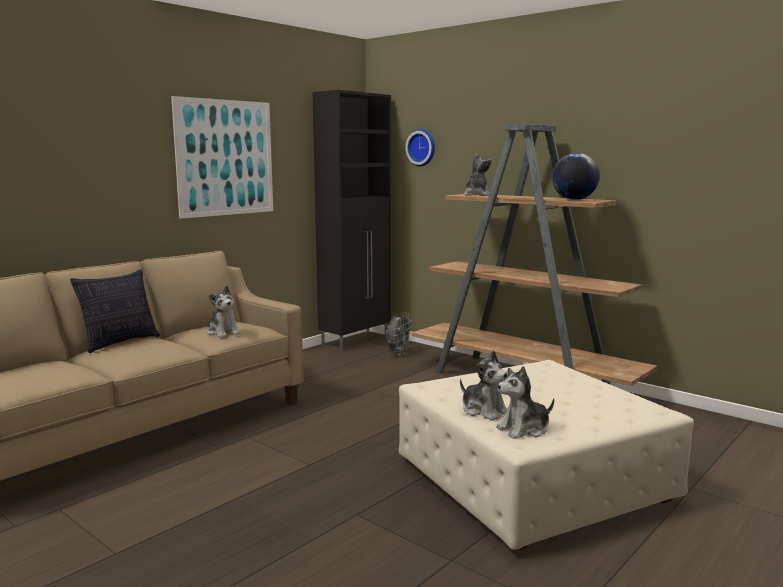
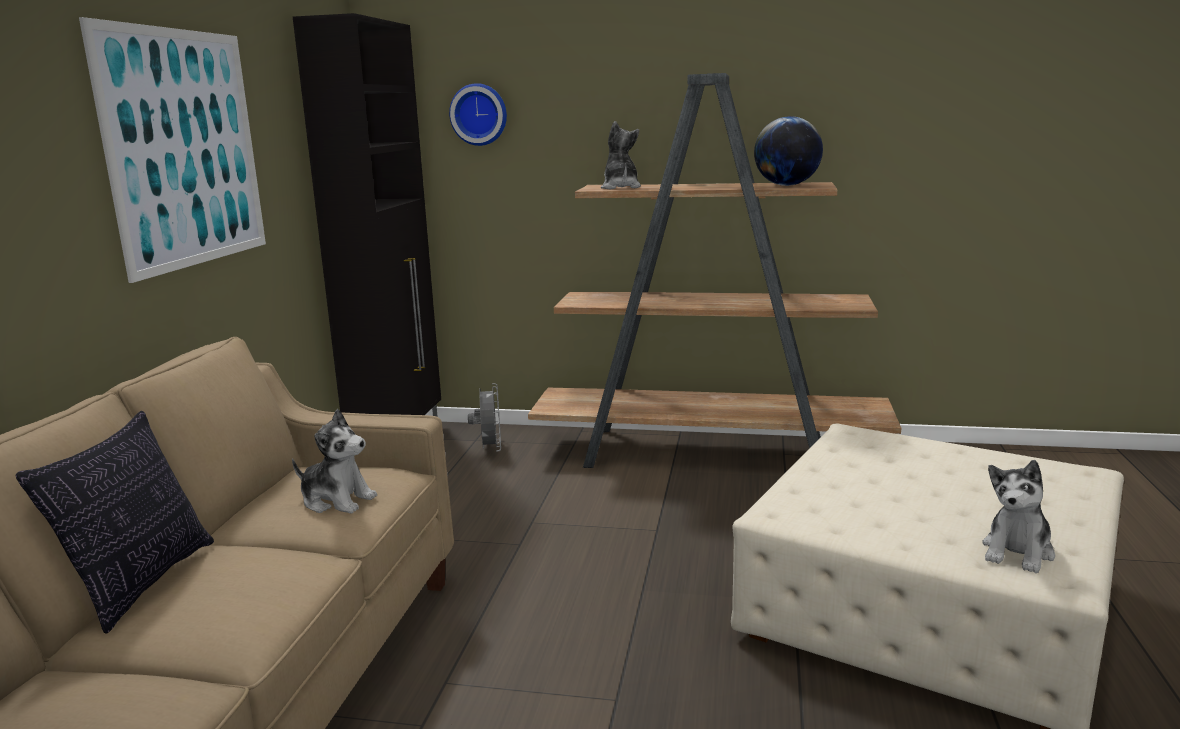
camera: 30 degrees left, 5 degrees up
plush toy [460,350,508,421] -> none

